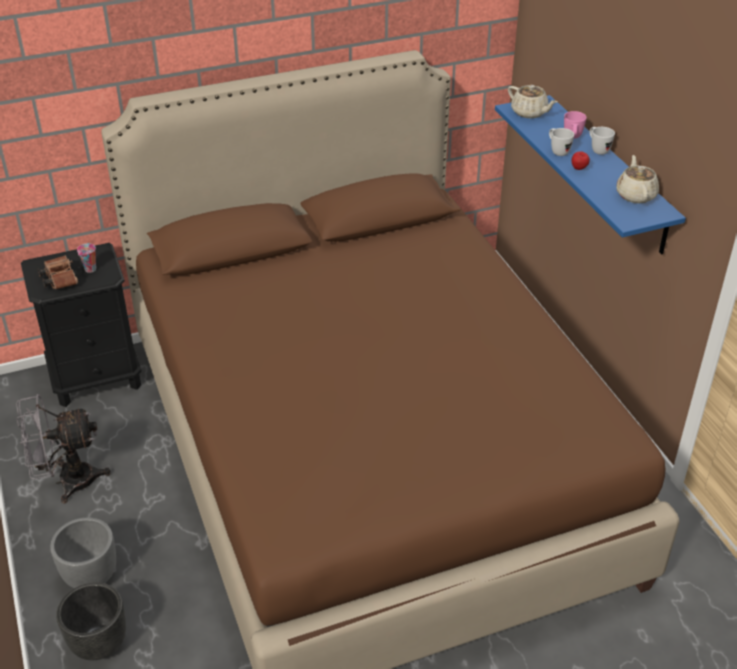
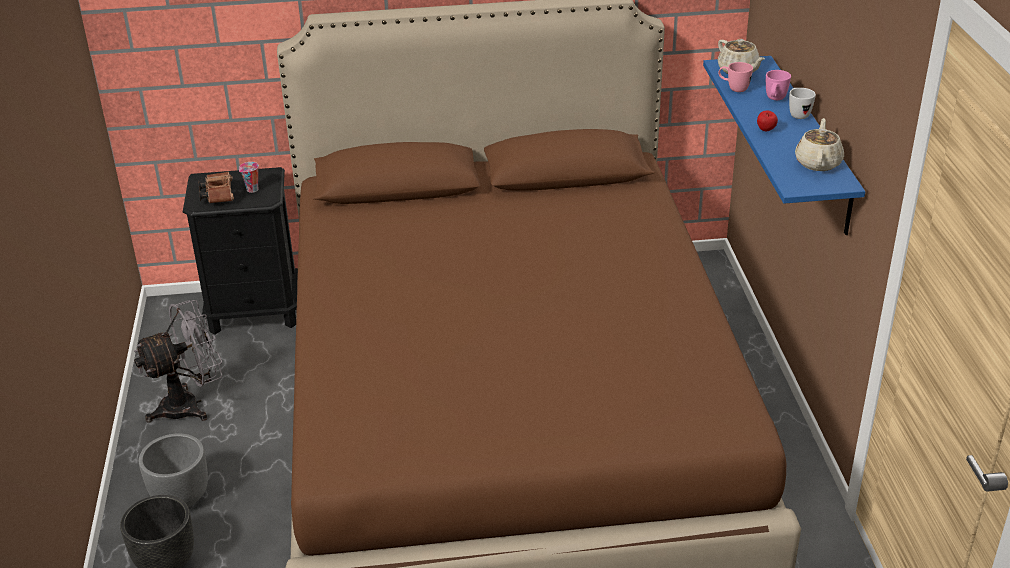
camera: 15 degrees right, 5 degrees down
grey fan [16,394,111,504] -> grey fan turned 150 degrees clockwise [134,300,222,423]
white mug [549,128,574,156] -> none
none -> pink mug [718,62,753,92]

